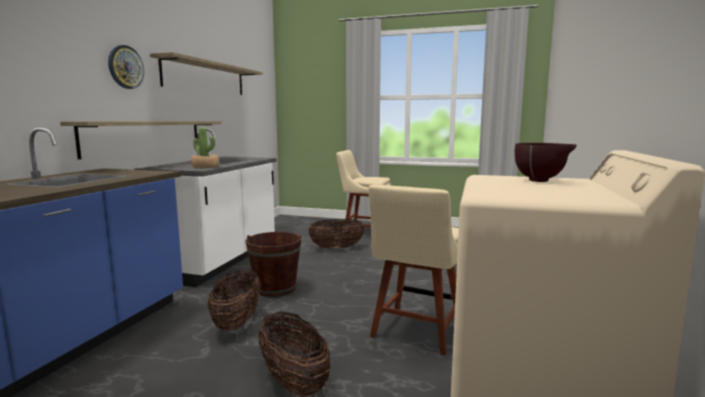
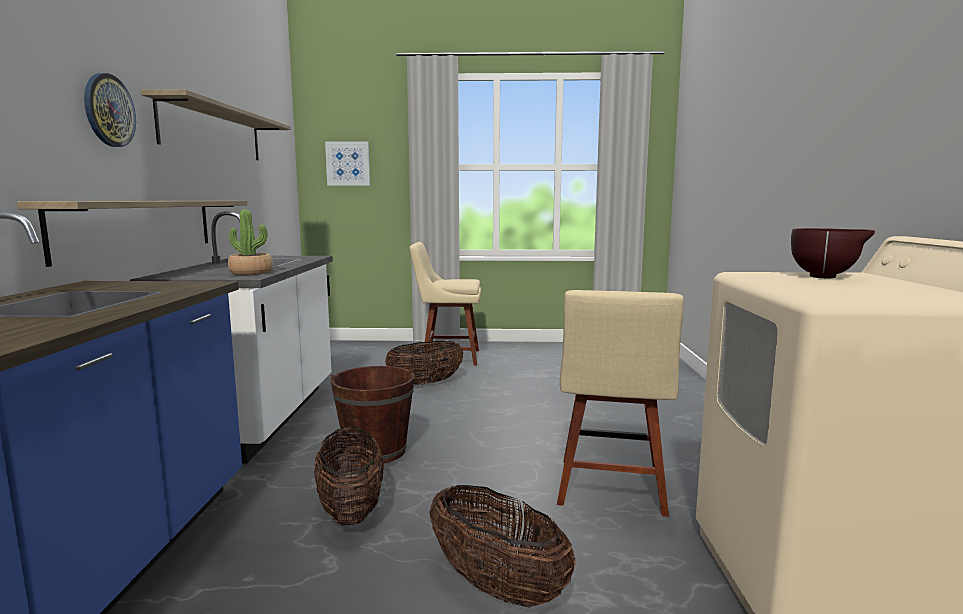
camera: 15 degrees left, 0 degrees up
none -> picture [325,141,370,186]

